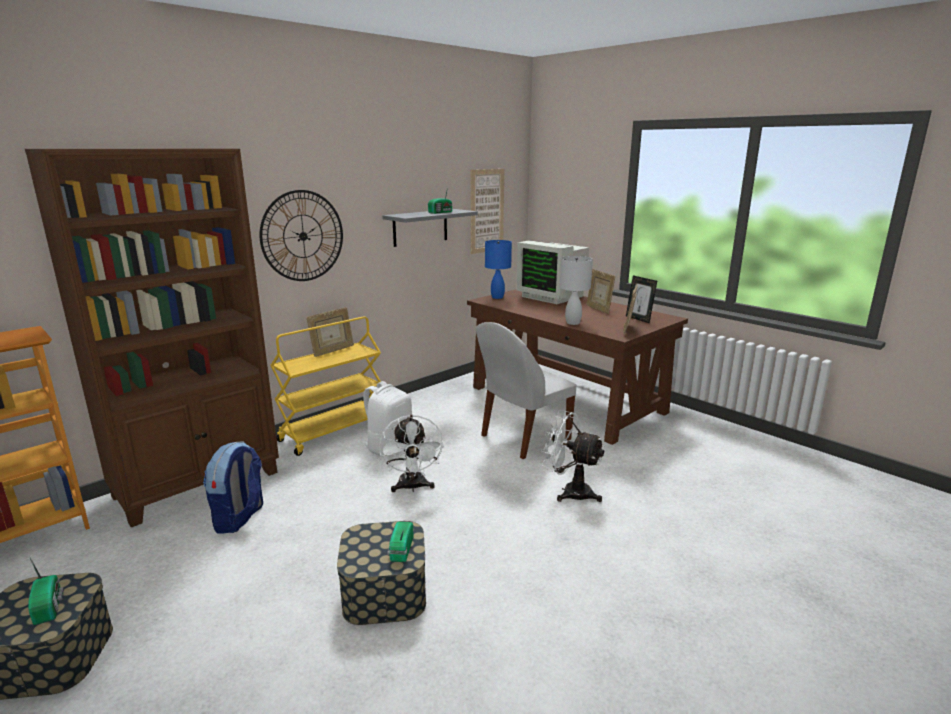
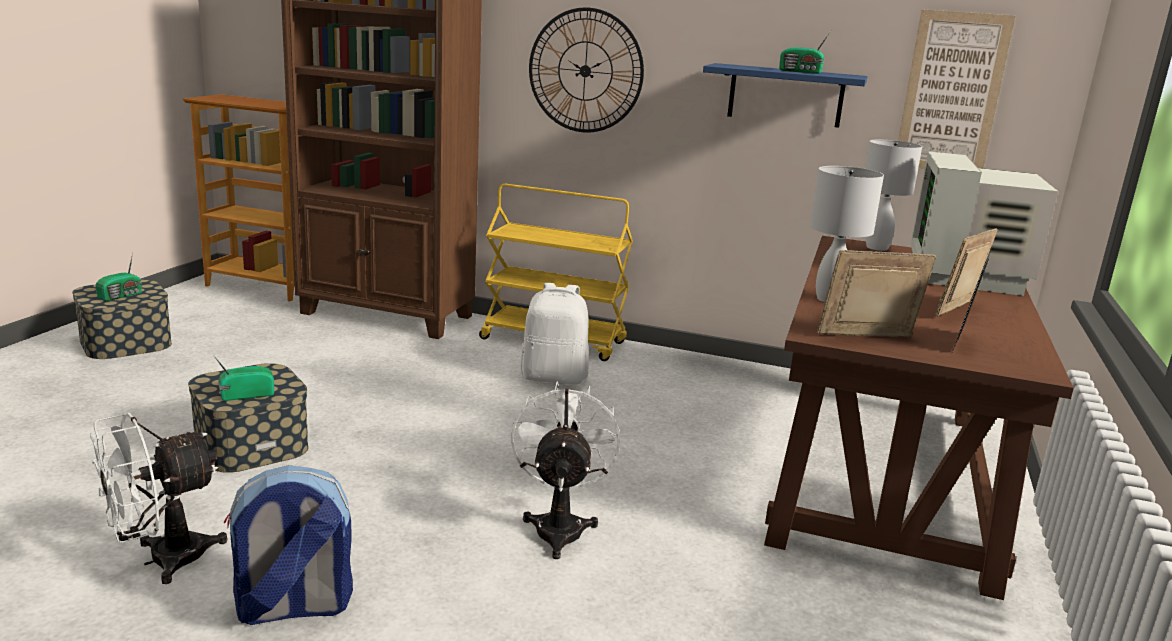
camera: 60 degrees right, 0 degrees up
backpack [203,441,263,533] -> backpack moved to [224,465,353,625]
picture frame [307,307,354,357] -> none
white fan [379,415,444,492] -> white fan moved to [90,413,228,584]
grey shelf [382,209,478,247] -> blue shelf [703,63,868,128]
white chair [476,322,577,459] -> none
blue table lamp [485,240,512,299] -> white table lamp [865,140,922,251]

